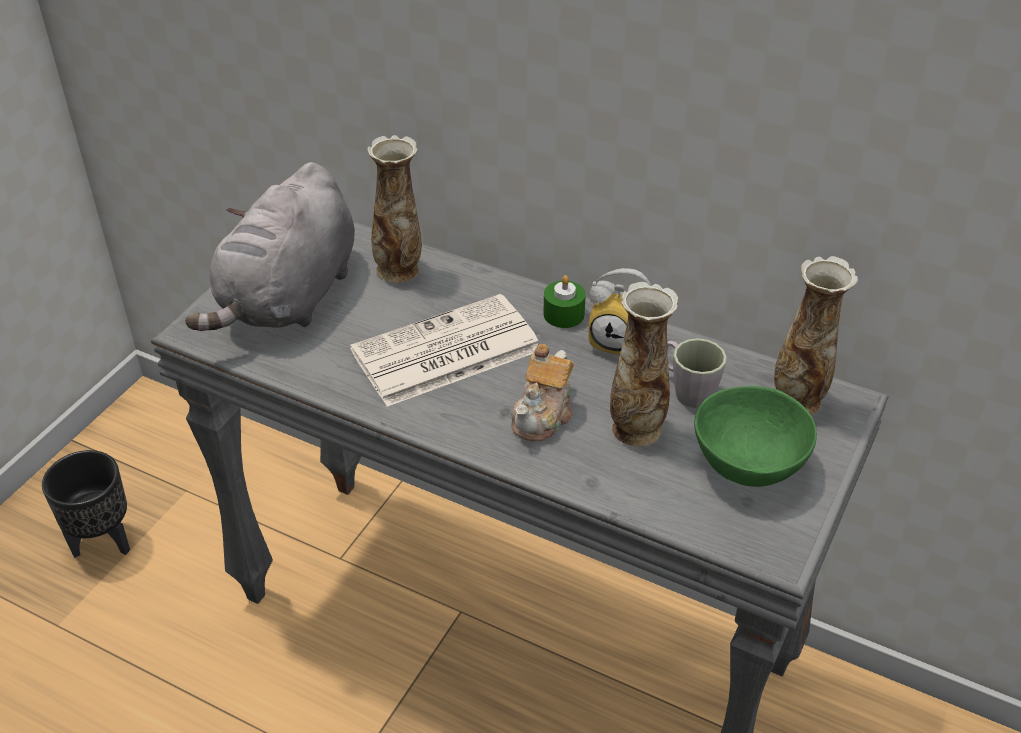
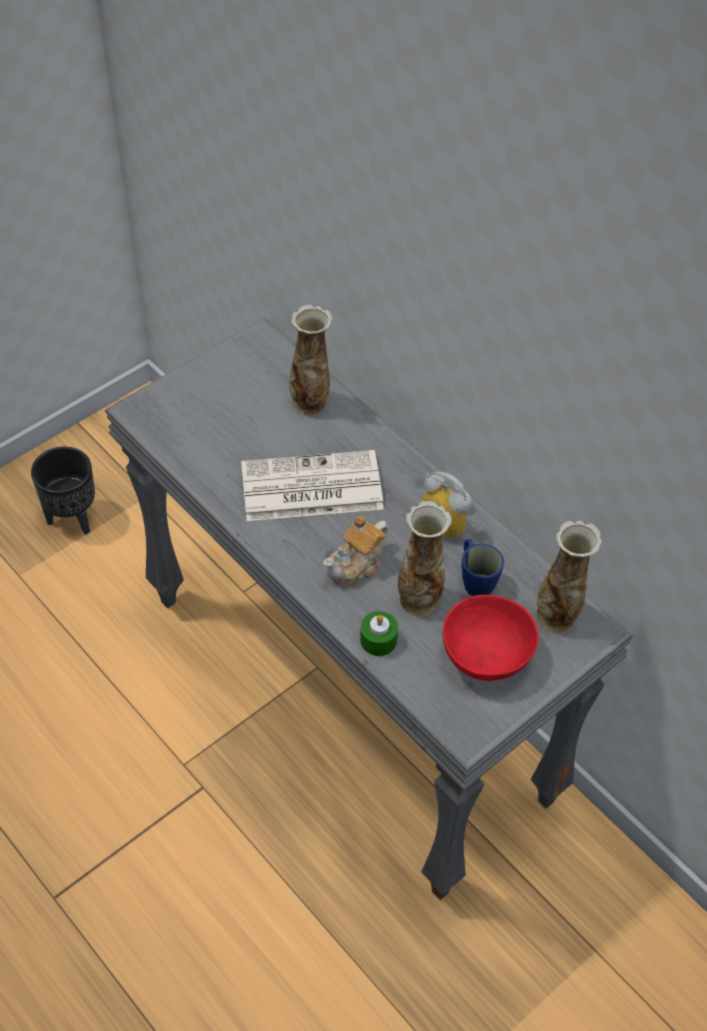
camera: 20 degrees right, 10 degrees up
grey plush toy [185,162,355,331] -> none
green candle [543,275,586,328] -> green candle moved to [360,611,398,656]
grey mug [667,338,727,408] -> blue mug [461,539,504,596]
green bowl [694,386,817,487] -> red bowl [442,595,539,681]

